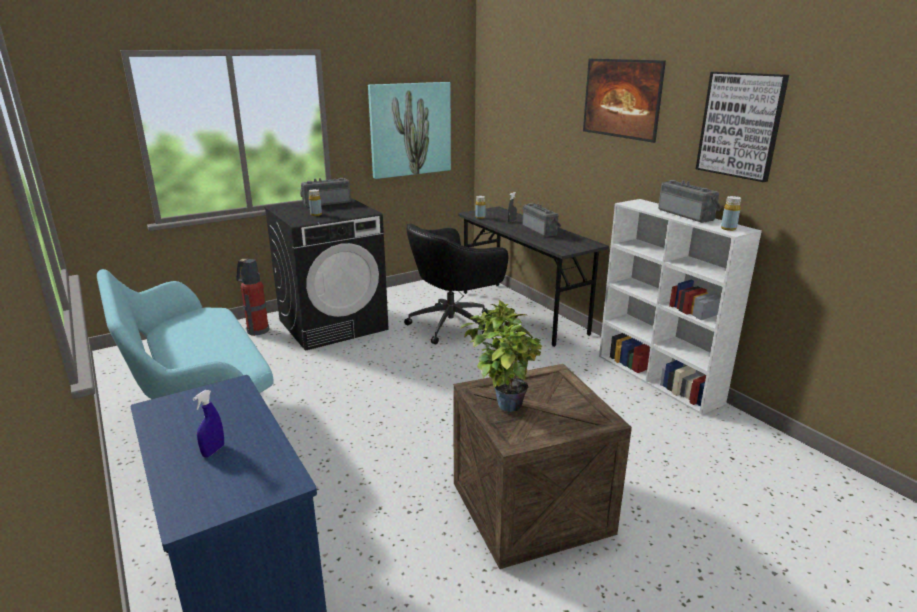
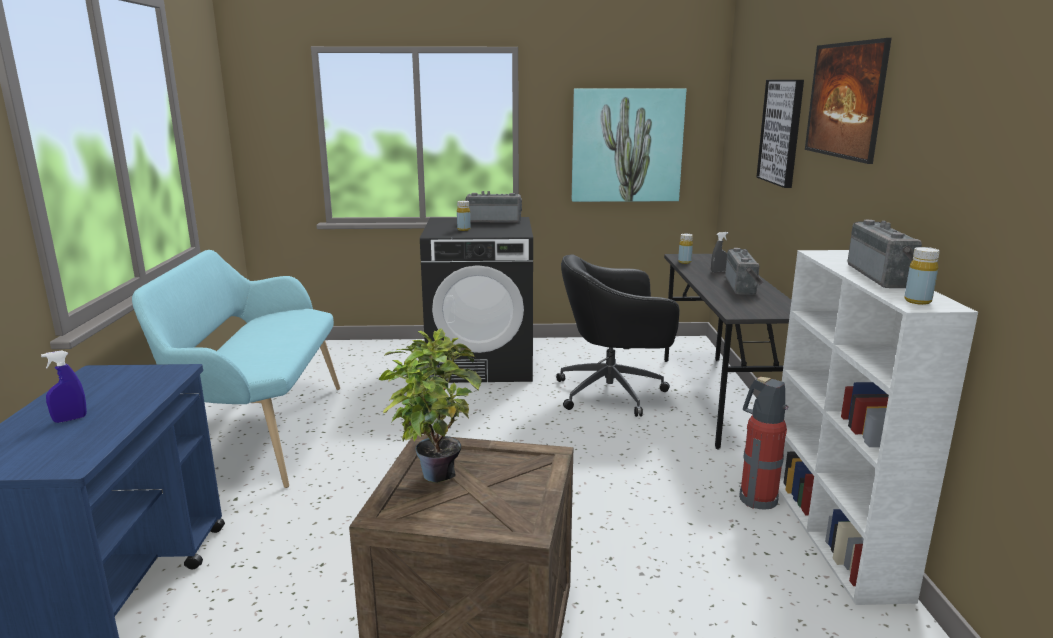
camera: 30 degrees right, 5 degrees down
fire extinguisher [237,259,270,336] -> fire extinguisher moved to [739,377,789,510]
picture [696,72,789,182] -> picture moved to [756,80,804,188]

